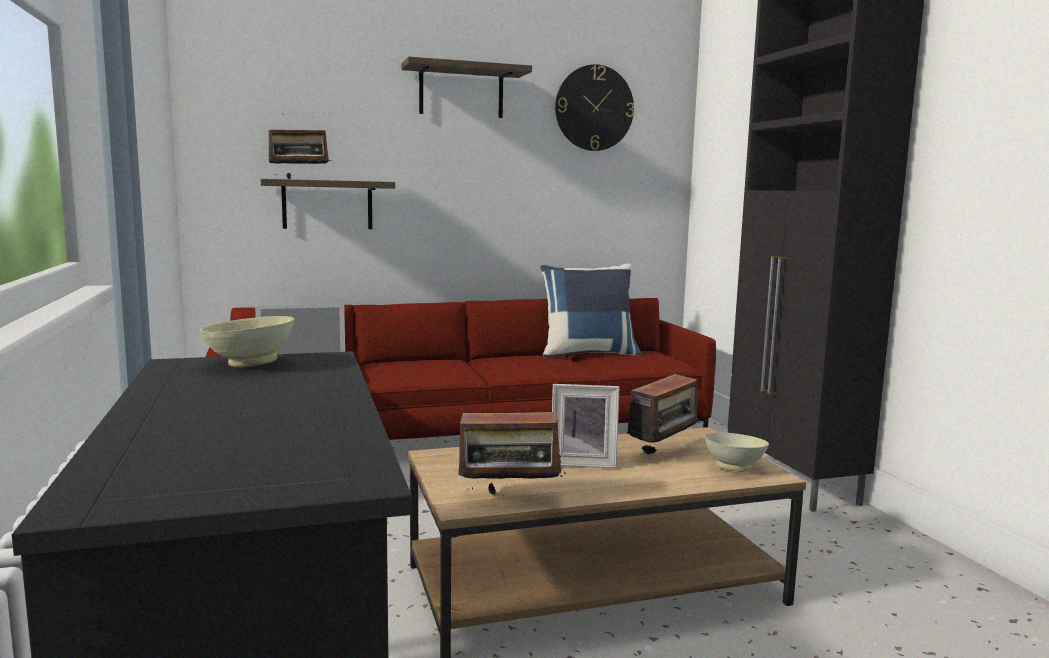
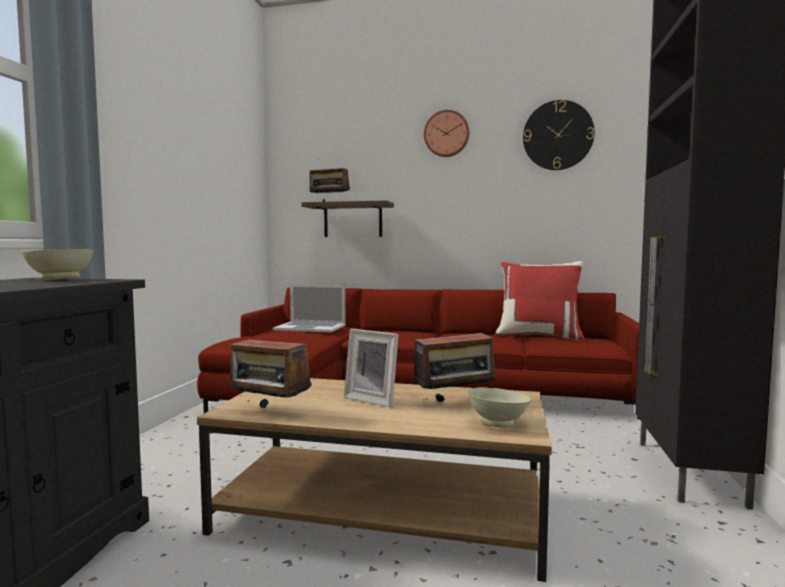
camera: 30 degrees right, 5 degrees down
shelf [401,57,532,118] -> wall clock [424,110,469,157]
blue pillow [540,263,642,358] -> red pillow [495,261,585,341]

